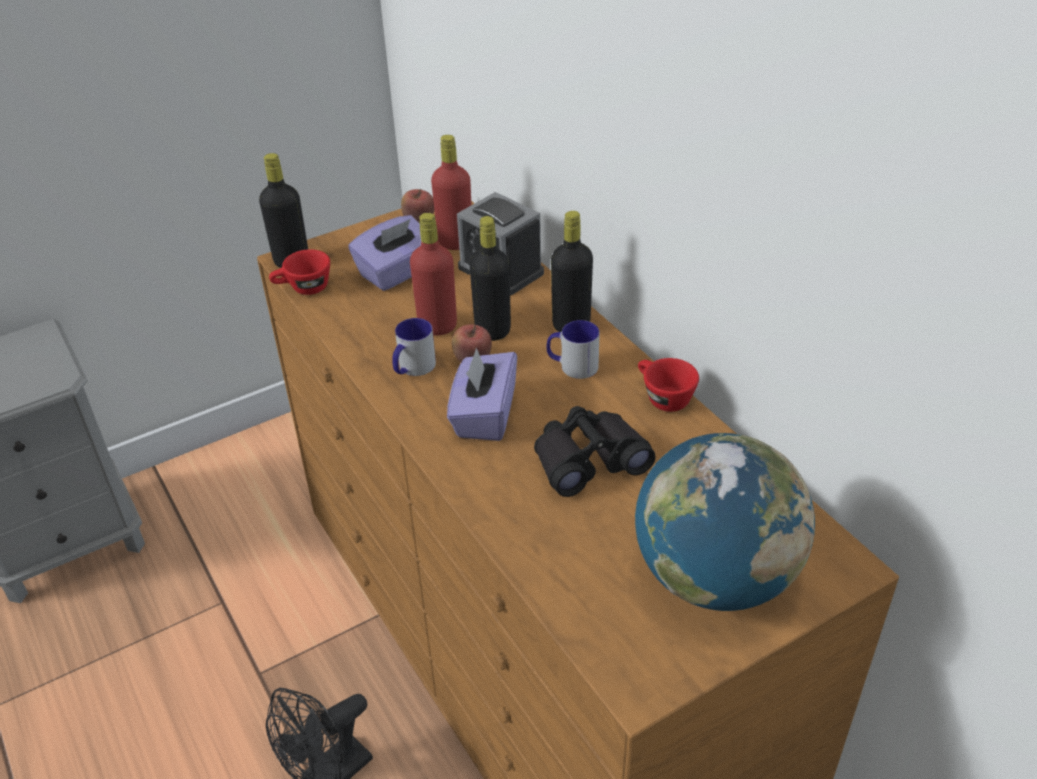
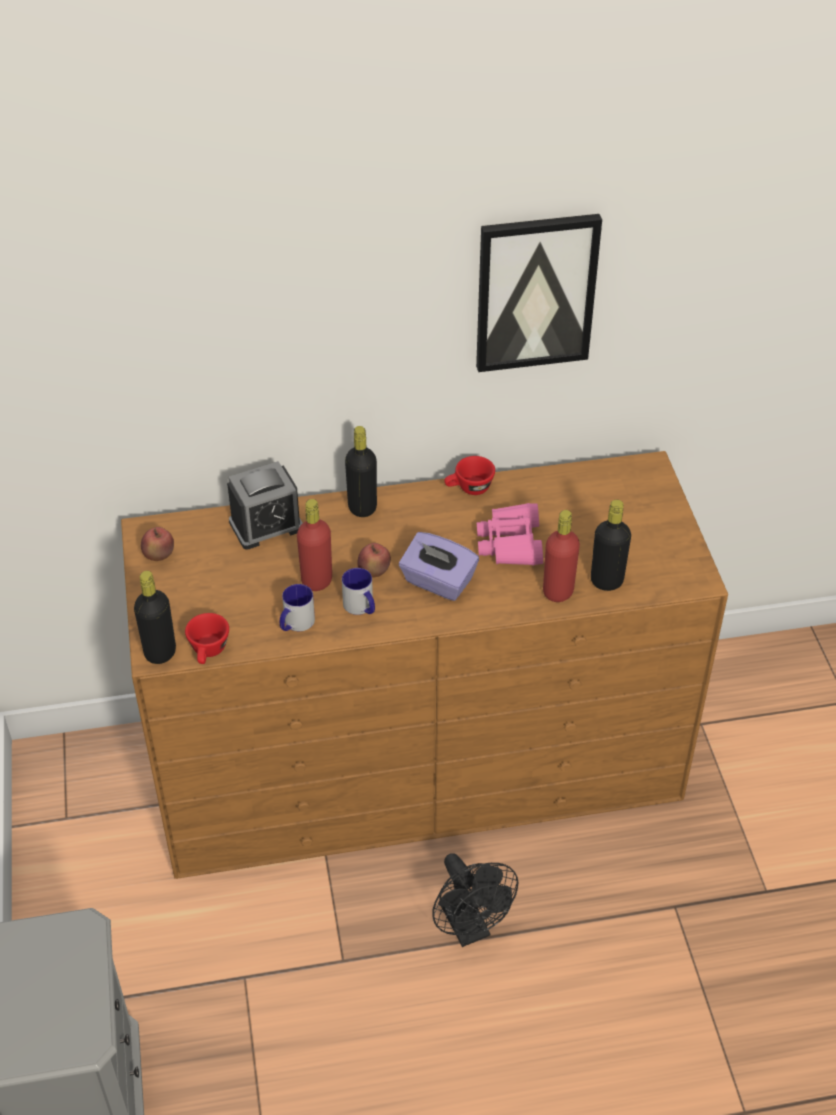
camera: 70 degrees left, 5 degrees up
purple tissue box [348,215,421,291] -> none
red bottle [431,135,472,250] -> red bottle moved to [543,510,580,602]
black bottle [469,216,511,341] -> black bottle moved to [591,500,631,591]
black binoculars [534,406,656,497] -> pink binoculars [477,503,543,565]
mug [547,320,600,379] -> mug moved to [280,584,315,631]
globe [635,433,815,611] -> none
none -> picture [476,214,602,372]

